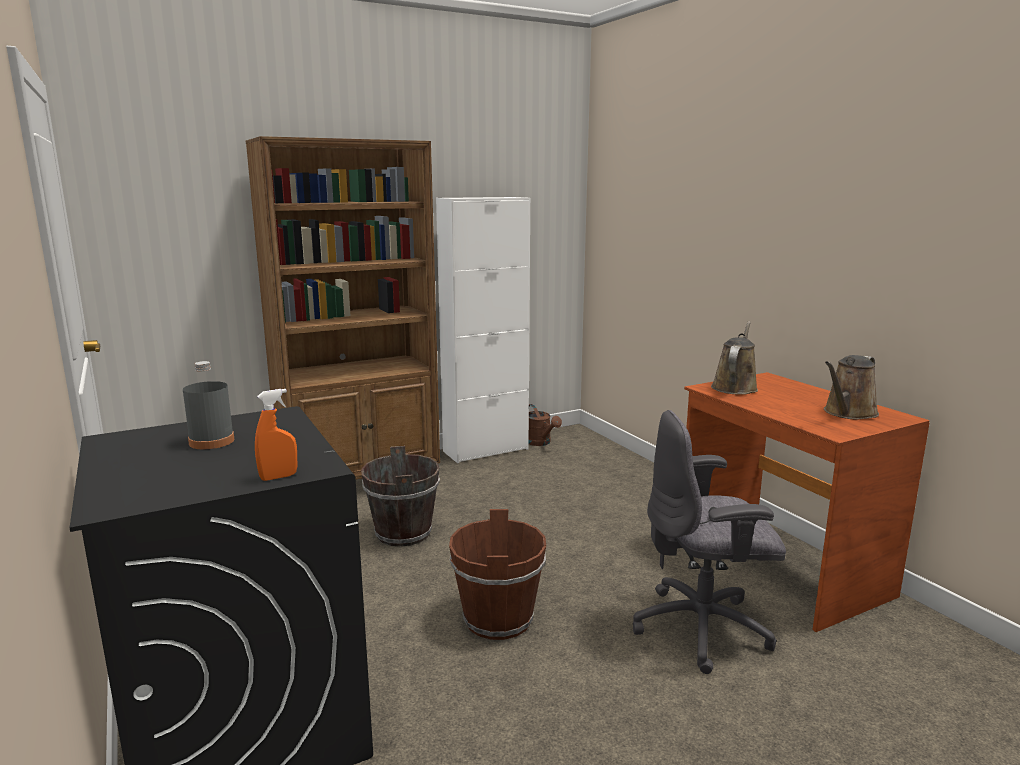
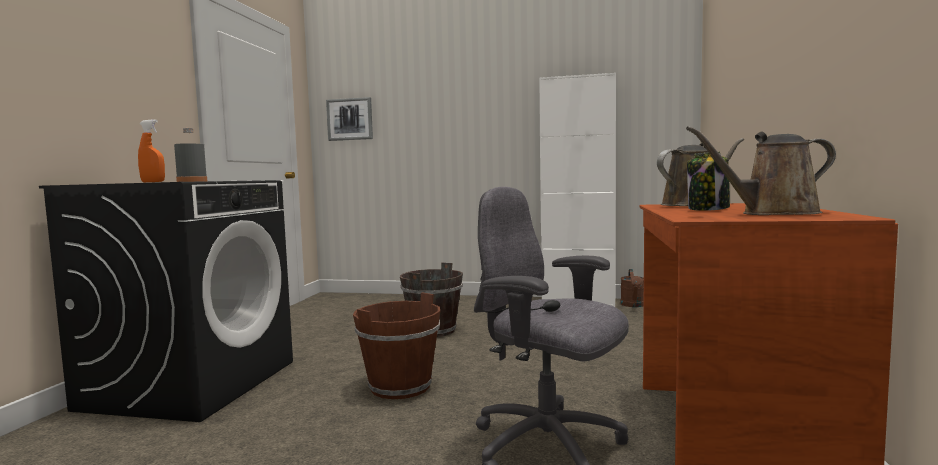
camera: 40 degrees right, 10 degrees down
brown bookcase [246,136,440,479] -> none
none -> picture [326,97,373,141]
none -> jar [687,152,730,211]

